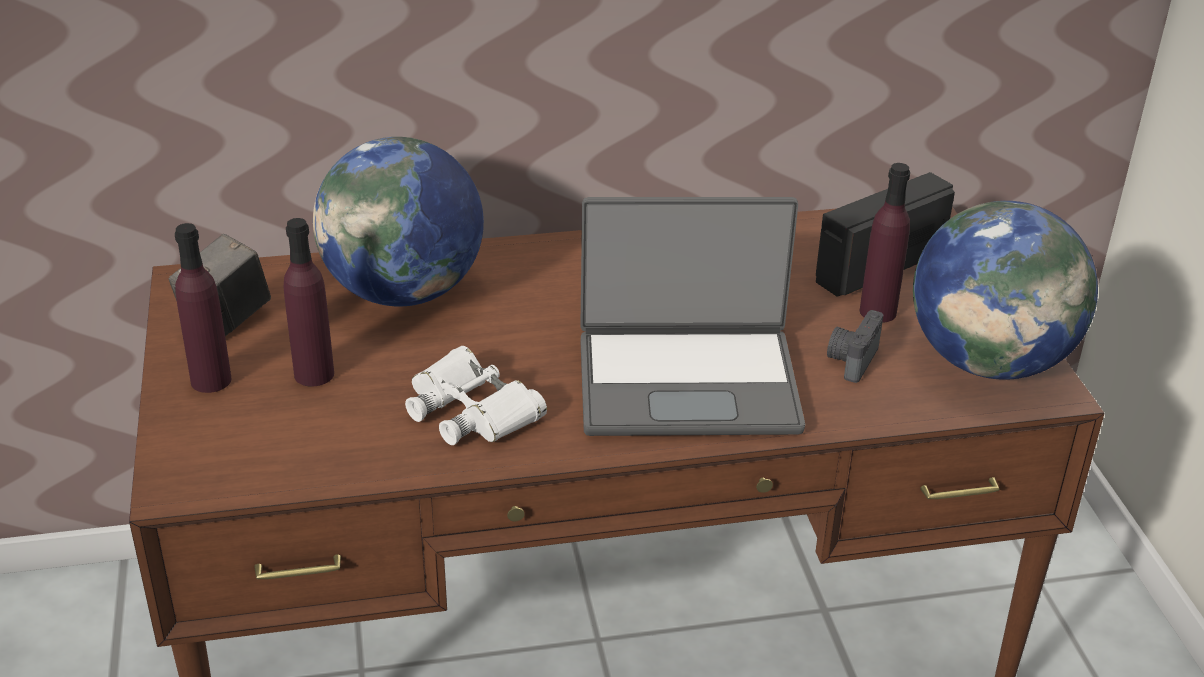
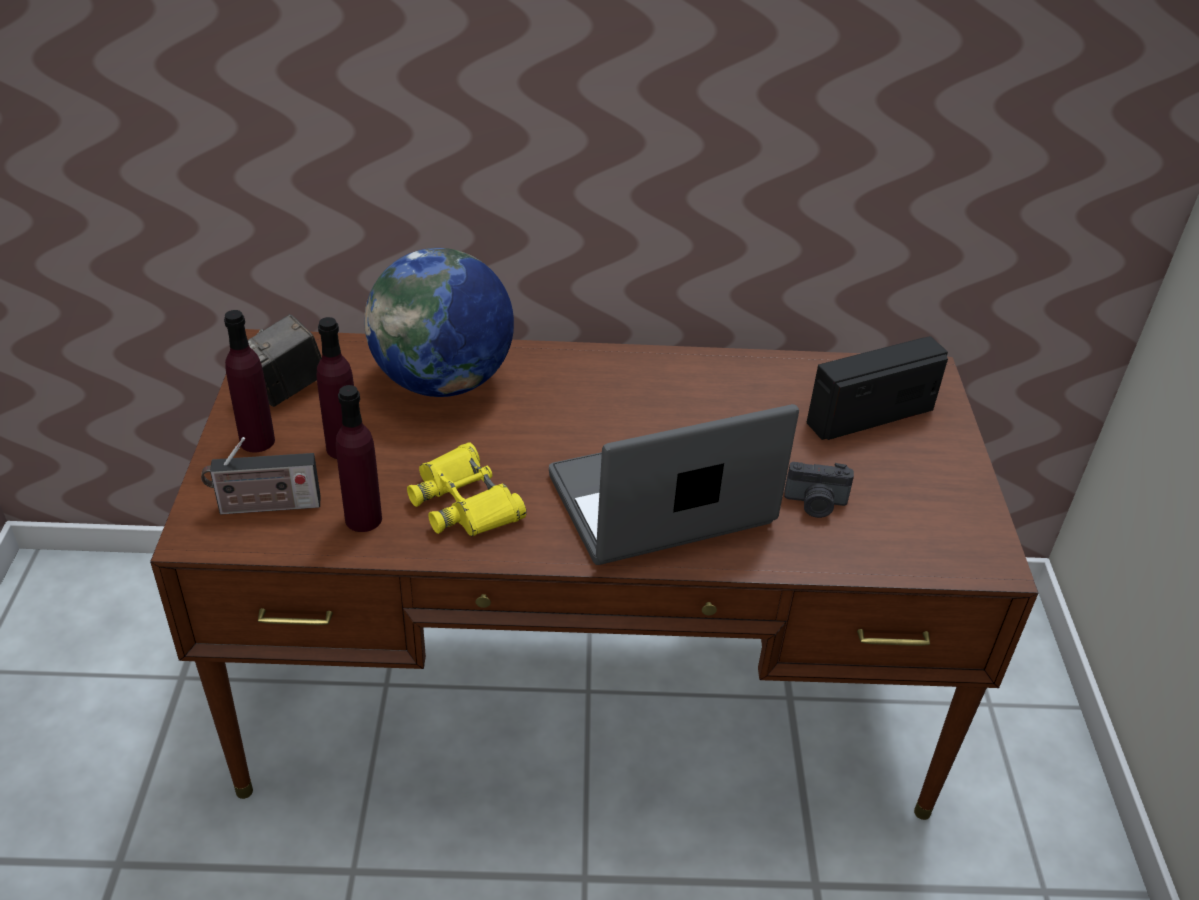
camera: 10 degrees right, 5 degrees up
white binoculars [405,346,547,445] -> yellow binoculars [407,442,526,536]
laptop [581,197,805,436] -> laptop turned 150 degrees clockwise [549,404,799,565]
camera [827,310,883,383] -> camera turned 120 degrees counterclockwise [784,462,854,518]
purple bottle [860,163,910,323] -> purple bottle moved to [336,385,382,532]
globe [913,201,1098,380] -> none
none -> radio [201,437,321,514]

